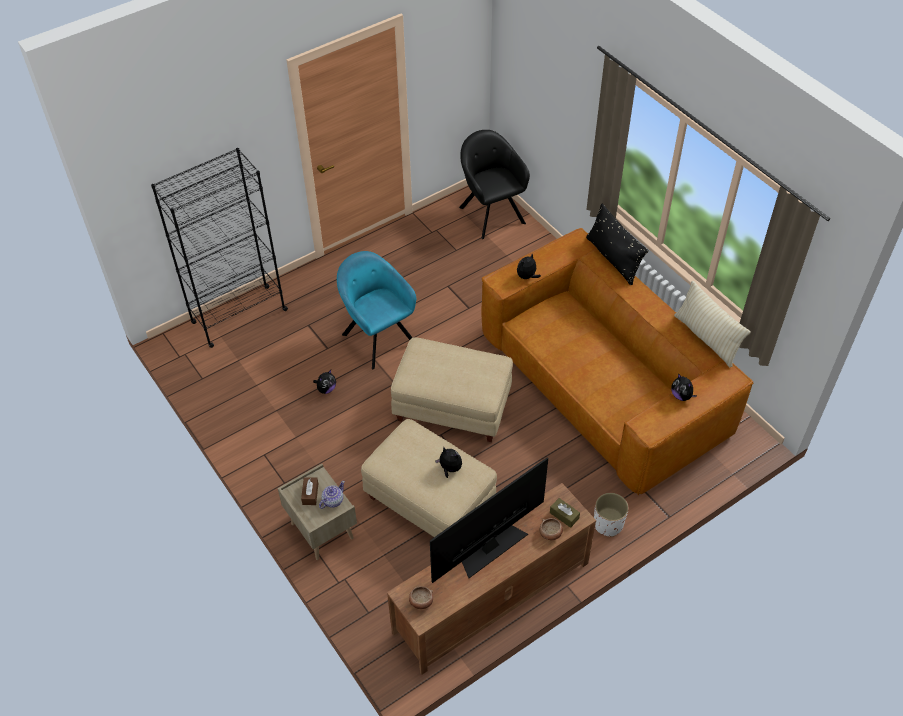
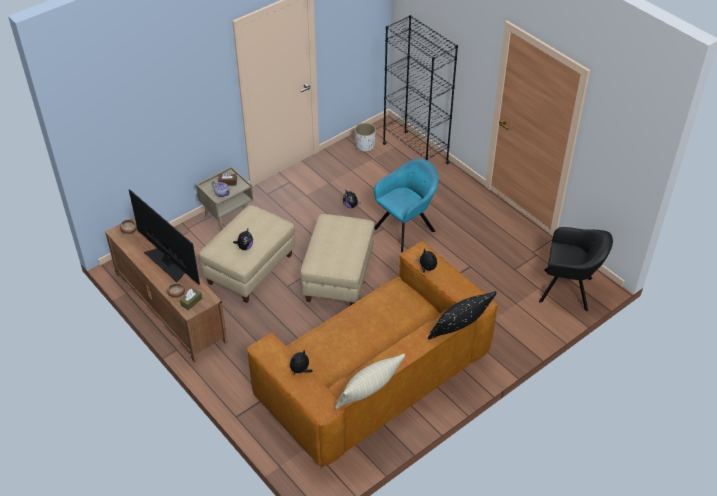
camera: 85 degrees right, 5 degrees down
black armchair [459,130,530,239] -> black armchair turned 45 degrees clockwise [539,227,613,311]
white planter [594,493,629,537] -> white planter moved to [355,123,376,152]

